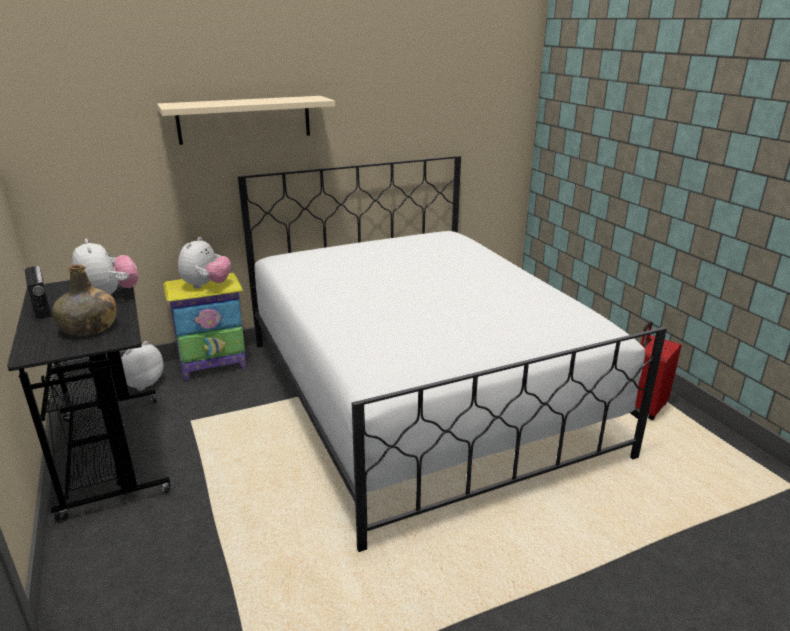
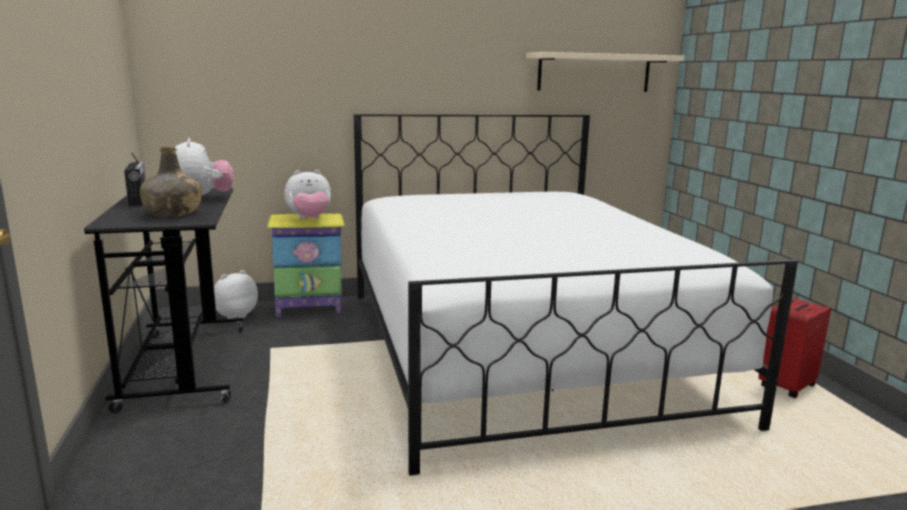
camera: 10 degrees right, 10 degrees down
beige shelf [157,96,335,145] -> beige shelf moved to [526,52,684,92]
plush toy [178,237,231,289] -> plush toy turned 45 degrees clockwise [284,170,331,219]

